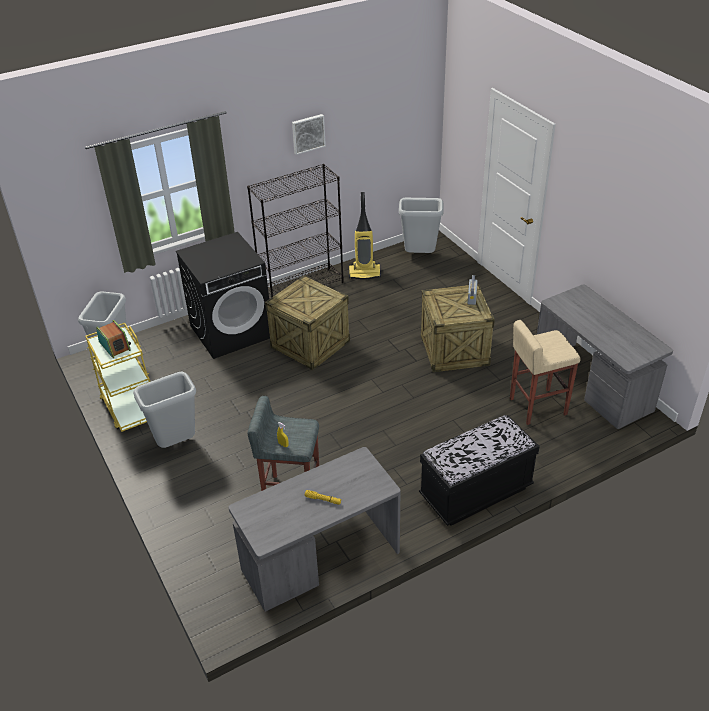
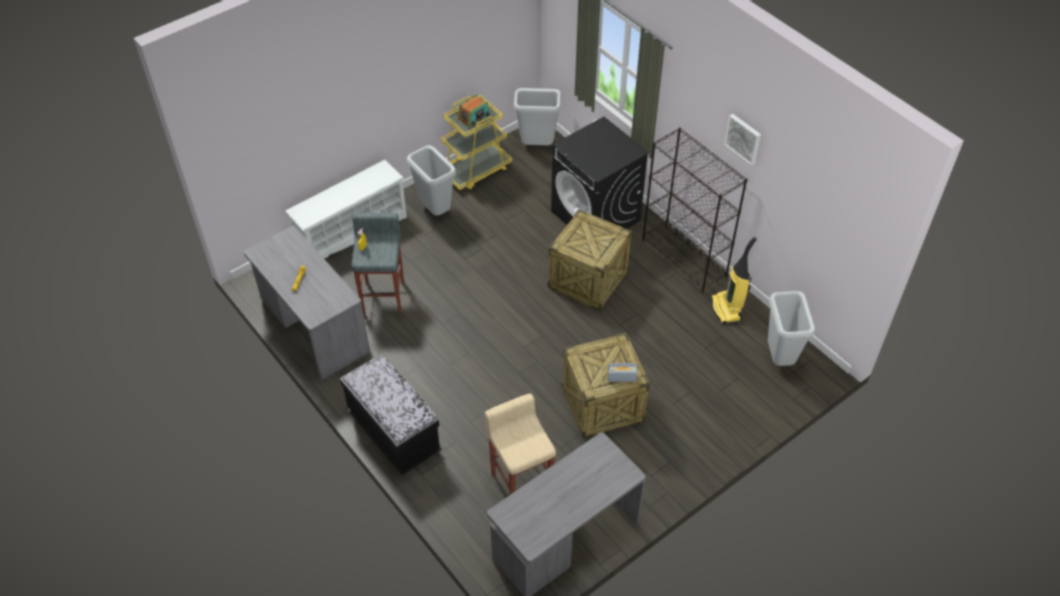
camera: 80 degrees right, 10 degrees up
none -> white shoe rack [285,160,407,259]

